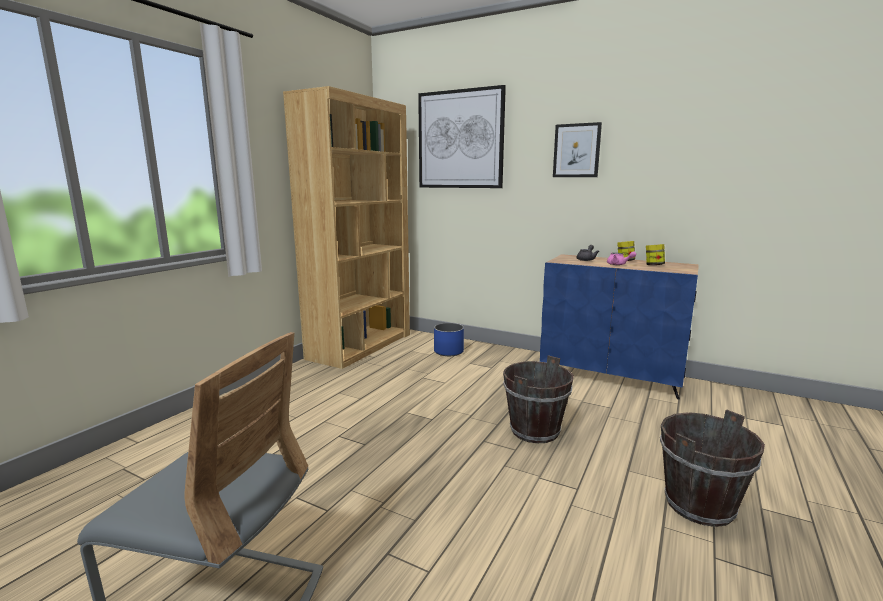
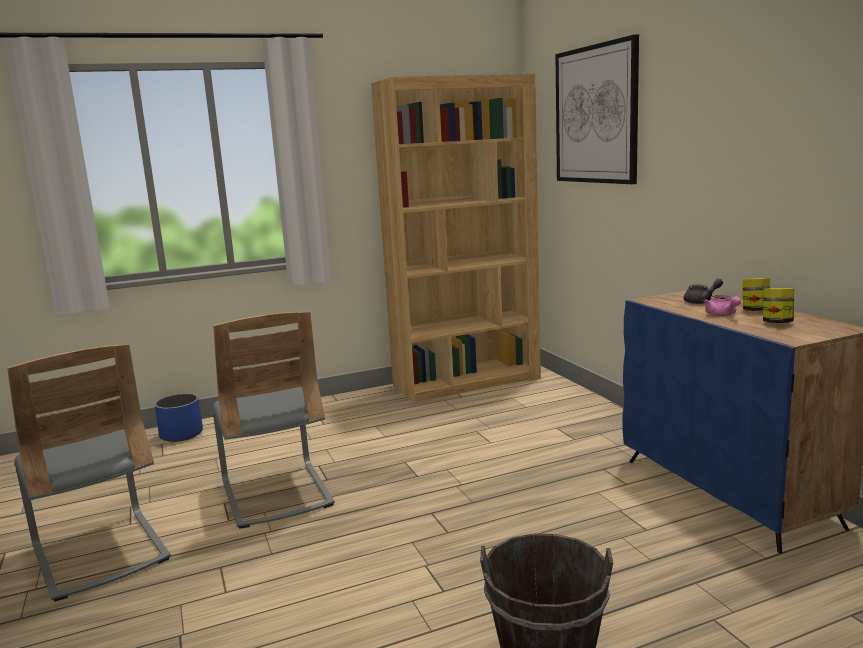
camera: 40 degrees right, 0 degrees up
blue planter [434,323,464,356] -> blue planter moved to [155,394,203,442]
brown bucket [503,355,574,443] -> none
picture [553,122,602,177] -> none
none -> grey chair [212,311,335,529]

